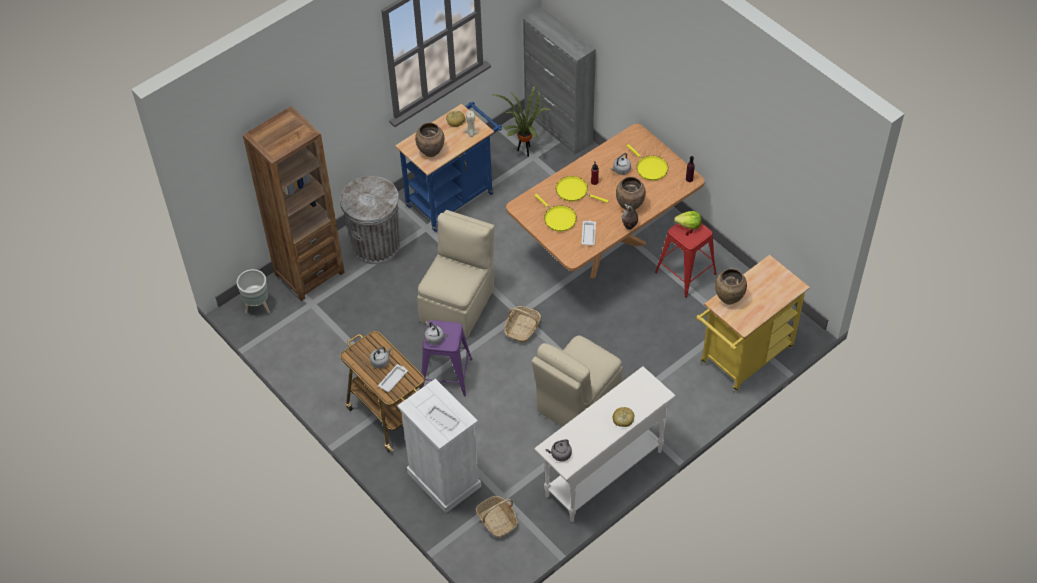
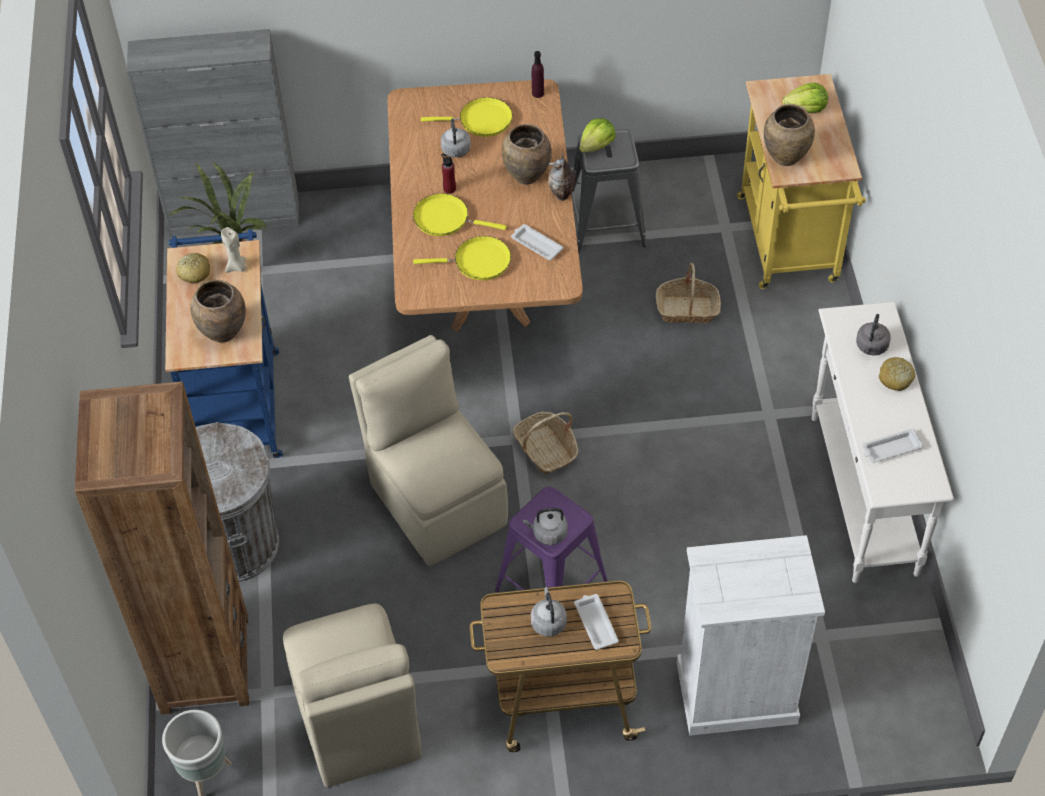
camera: 55 degrees left, 0 degrees up
white tray [426,404,460,430] -> white tray moved to [862,428,924,463]
basket [476,496,518,537] -> basket moved to [656,263,721,323]
beige chair [531,335,623,427] -> beige chair moved to [283,604,422,787]
grey kettle [545,439,572,462] -> grey kettle moved to [856,314,891,356]
yellow frying pan [556,176,608,203] -> yellow frying pan turned 45 degrees clockwise [413,194,507,236]
red stool [655,223,716,298] -> grey stool [571,129,647,254]
none -> lettuce [783,83,828,113]

